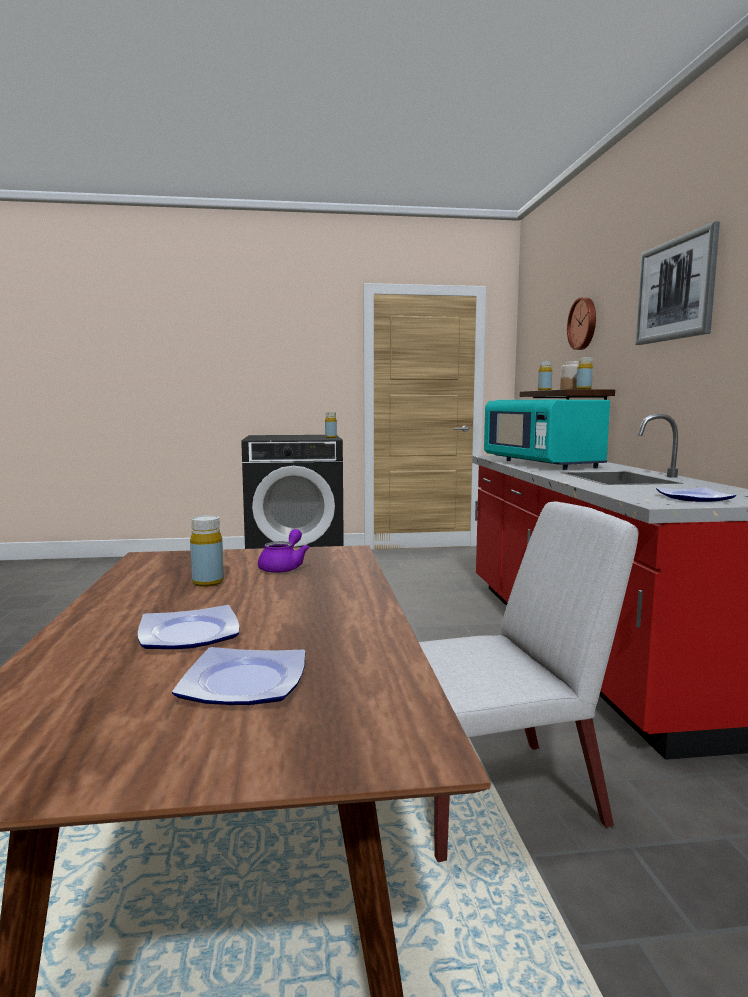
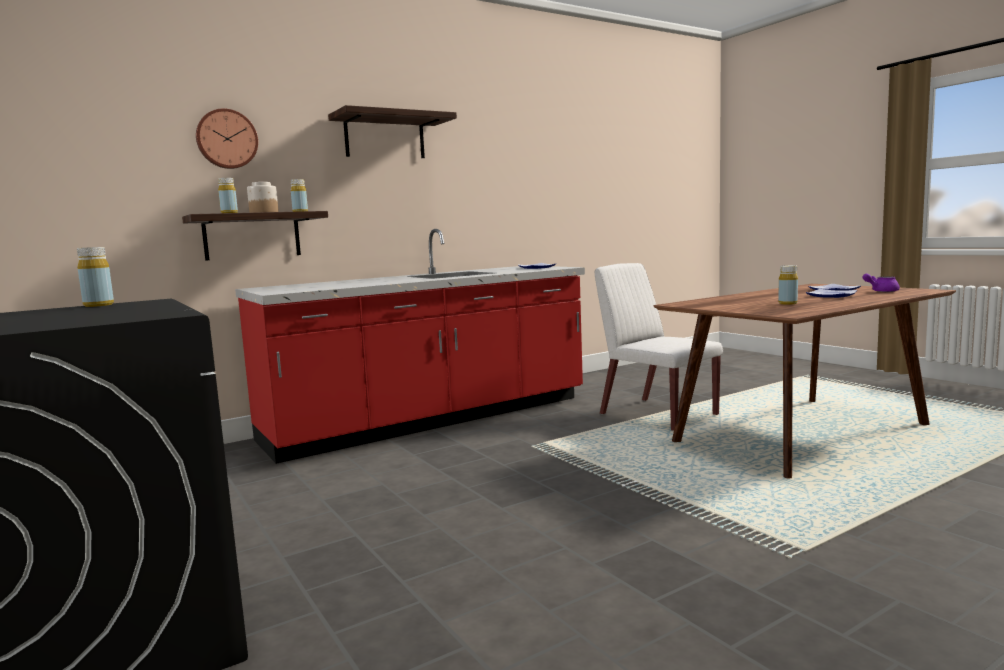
camera: 115 degrees left, 0 degrees up
purple teapot [258,529,309,573] -> purple teapot moved to [862,273,900,292]
turquoise microwave [484,400,610,470] -> none
picture [635,221,720,345] -> shelf [328,105,457,158]

